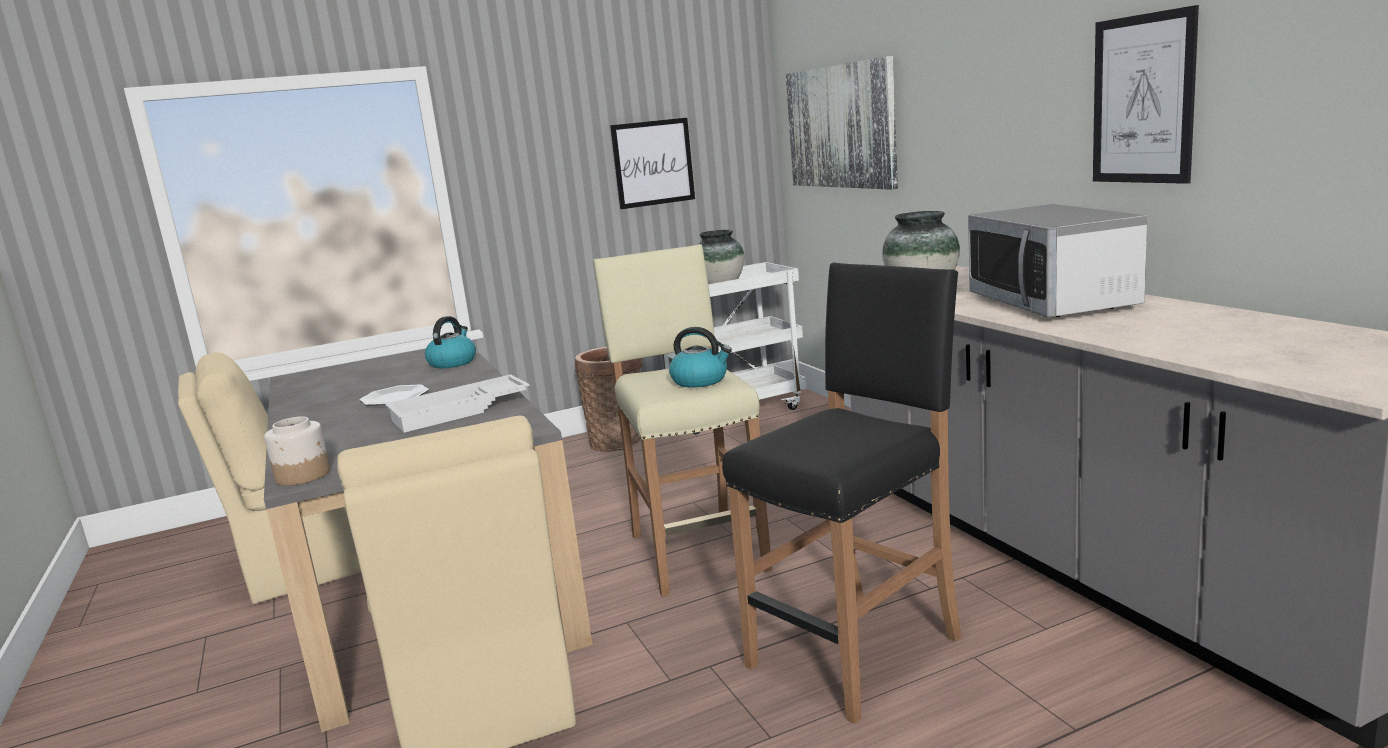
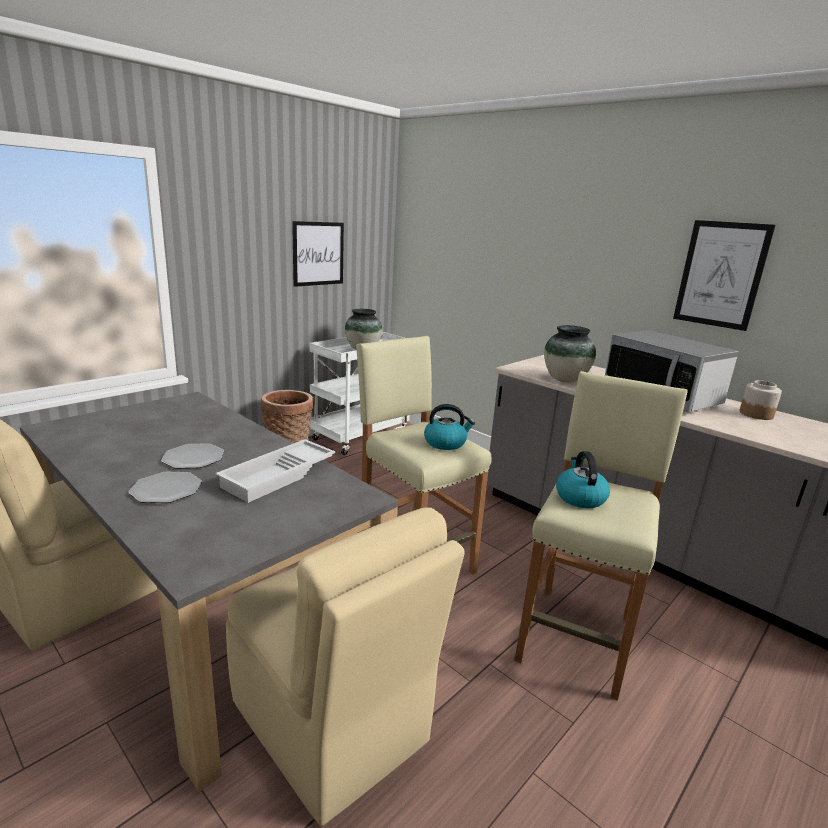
camera: 25 degrees left, 5 degrees up
jar [264,416,330,486] -> jar moved to [740,380,782,420]
kettle [425,316,476,368] -> kettle moved to [556,451,610,508]
black stool [722,263,962,724] -> beige stool [514,371,688,701]
picture [786,56,898,190] -> none
none -> plate [129,472,202,503]

